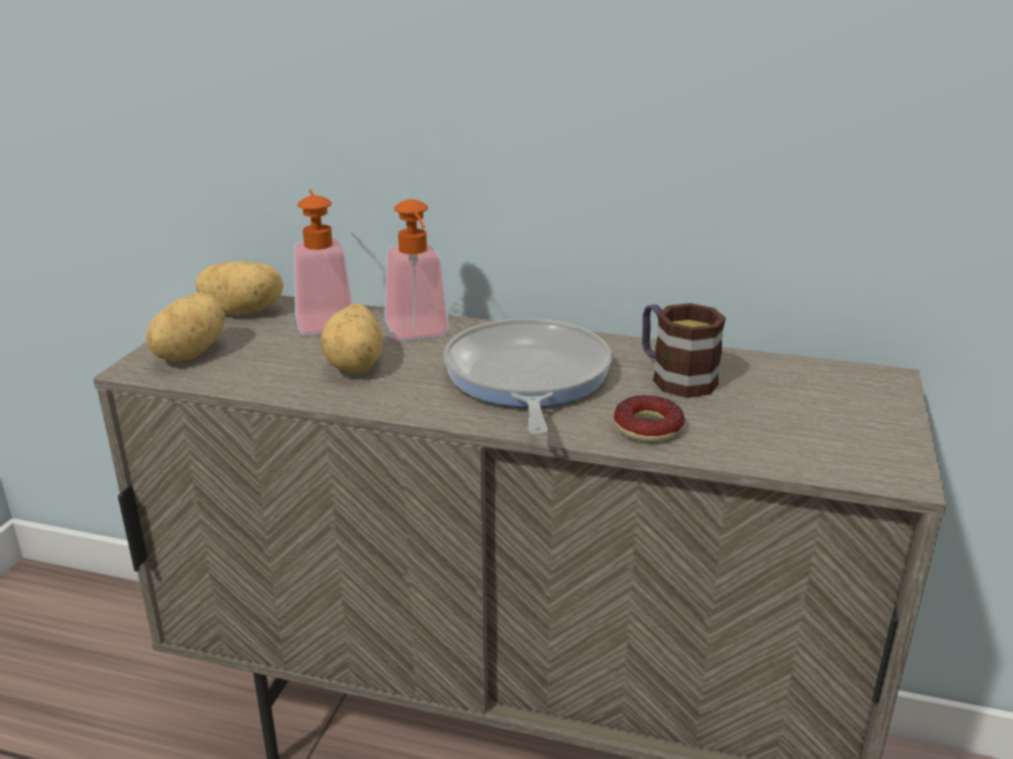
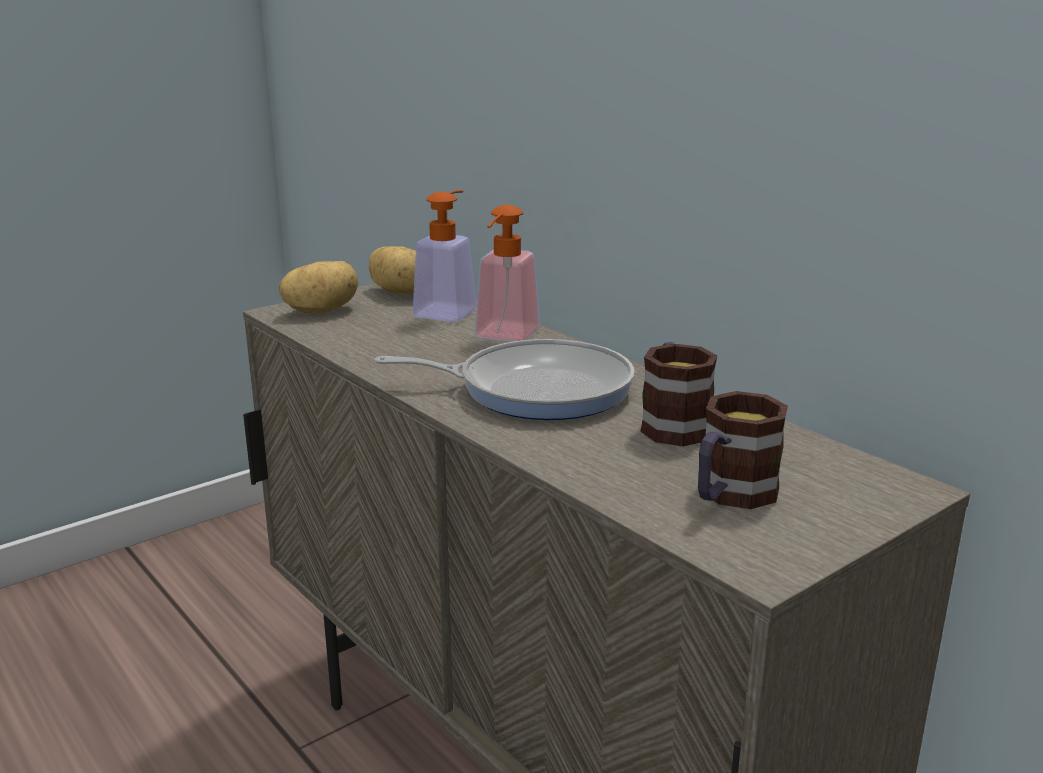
camera: 35 degrees right, 5 degrees down
potato [321,303,383,373] -> none
frying pan [444,318,612,436] -> frying pan turned 60 degrees clockwise [375,339,634,420]
donut [614,395,685,442] -> none
none -> mug [698,391,788,509]

